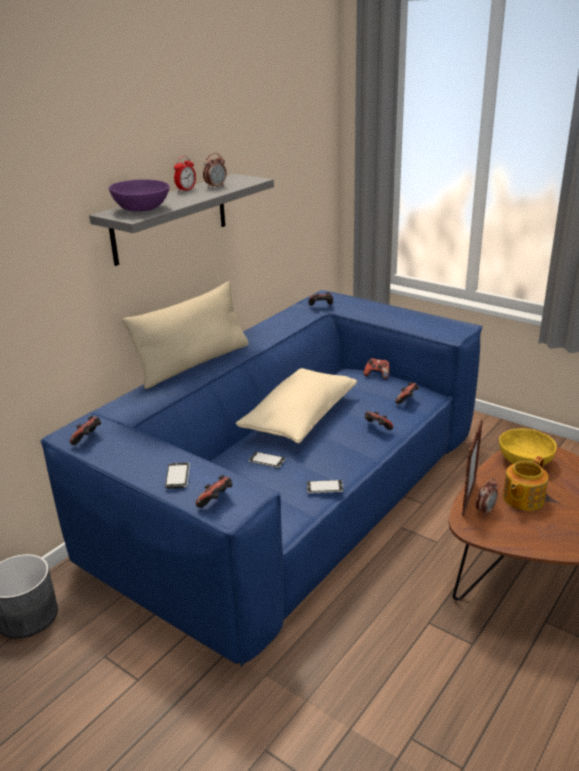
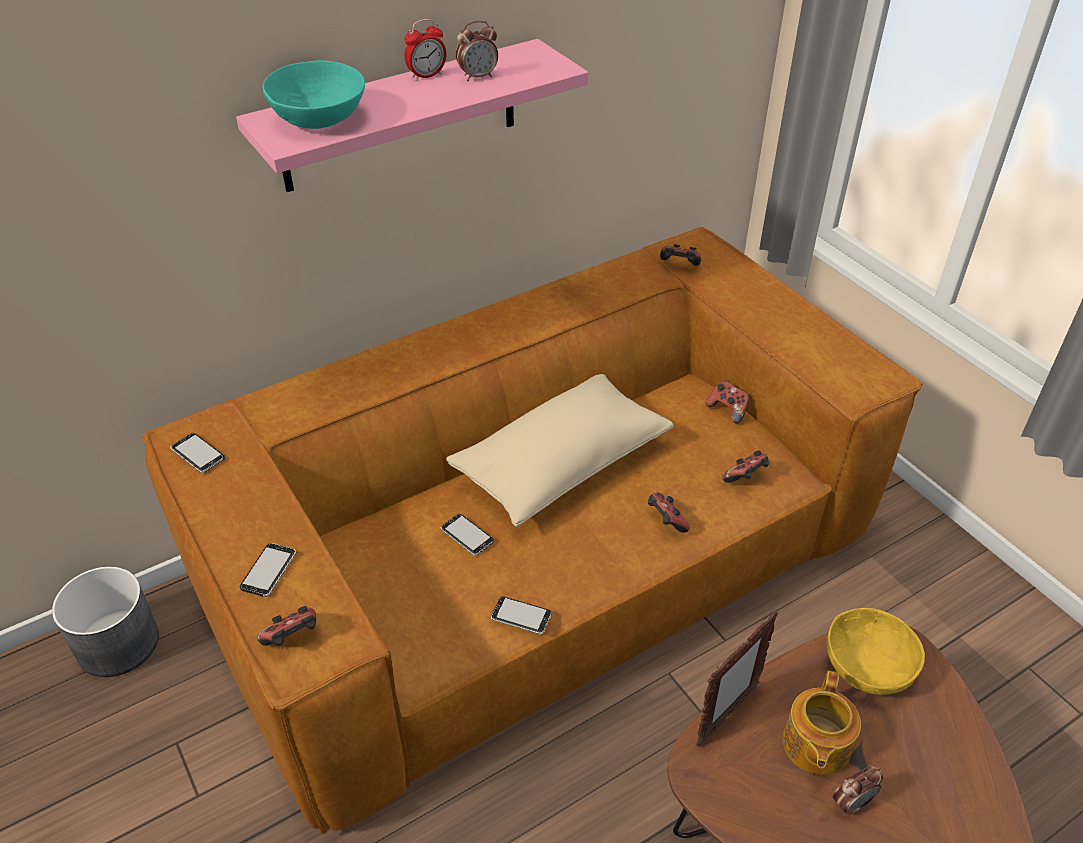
camera: 20 degrees right, 15 degrees up
blue sofa [40,290,482,667] -> brown sofa [141,227,923,835]
game controller [70,416,101,445] -> phone [170,433,225,473]
grey shelf [89,174,274,266] -> pink shelf [236,39,588,192]
purple bowl [109,179,170,212] -> turquoise bowl [263,60,365,129]
beige pillow [123,281,249,389] -> none
alarm clock [476,478,498,516] -> alarm clock moved to [833,765,883,816]
teapot [503,456,548,511] -> teapot turned 45 degrees counterclockwise [783,671,861,775]

